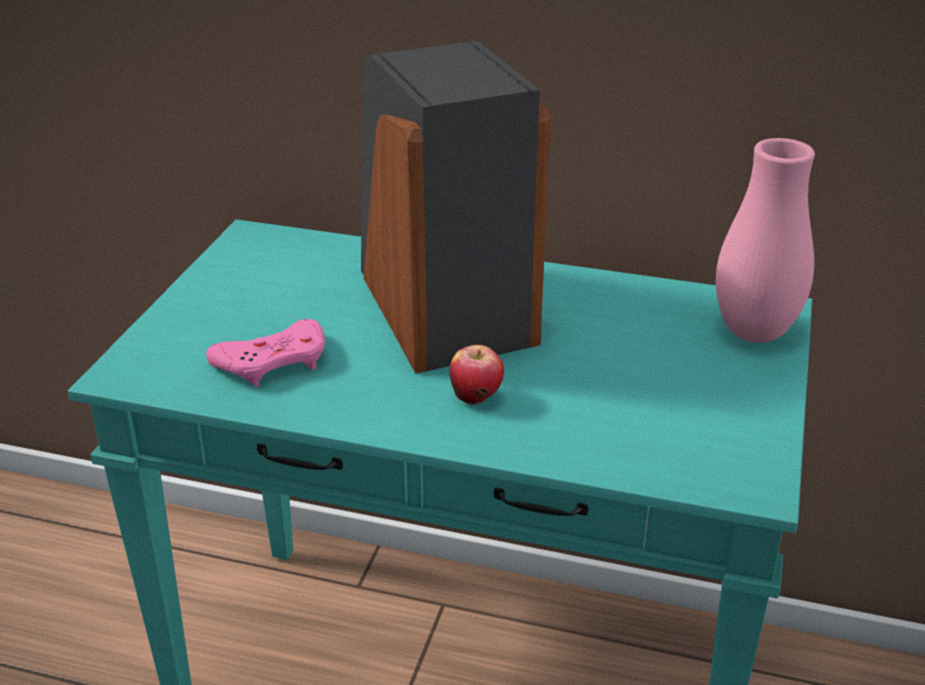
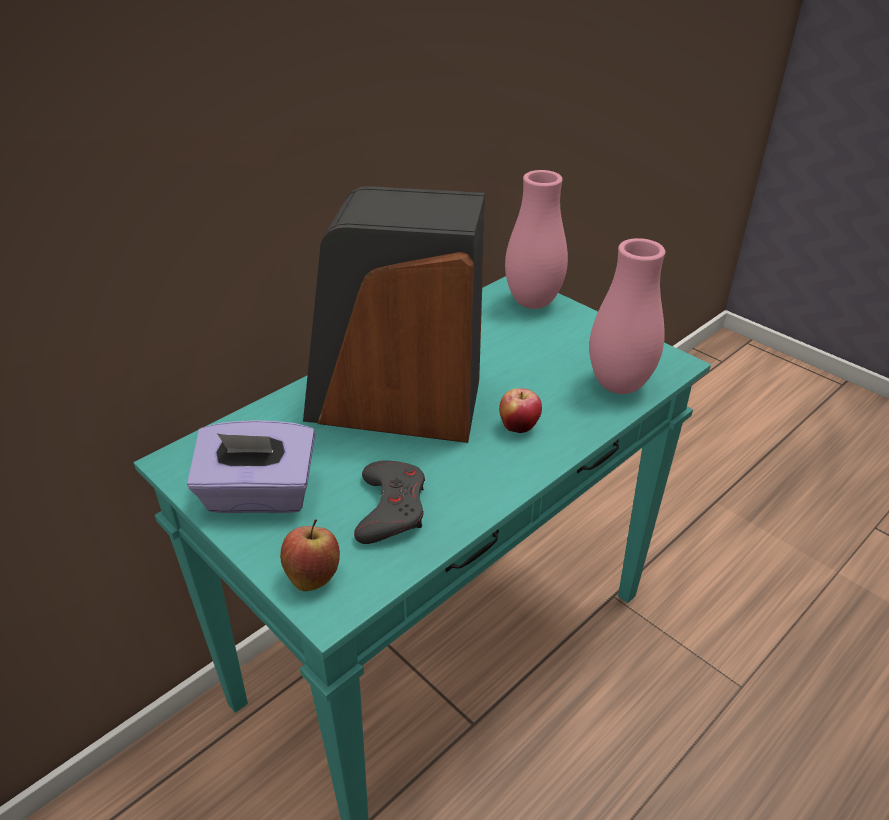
camera: 60 degrees left, 5 degrees up
pink game controller [206,319,325,387] -> grey game controller [354,460,425,544]
none -> purple tissue box [187,420,315,513]
none -> apple [280,519,340,591]
none -> pink vase [589,238,665,394]

